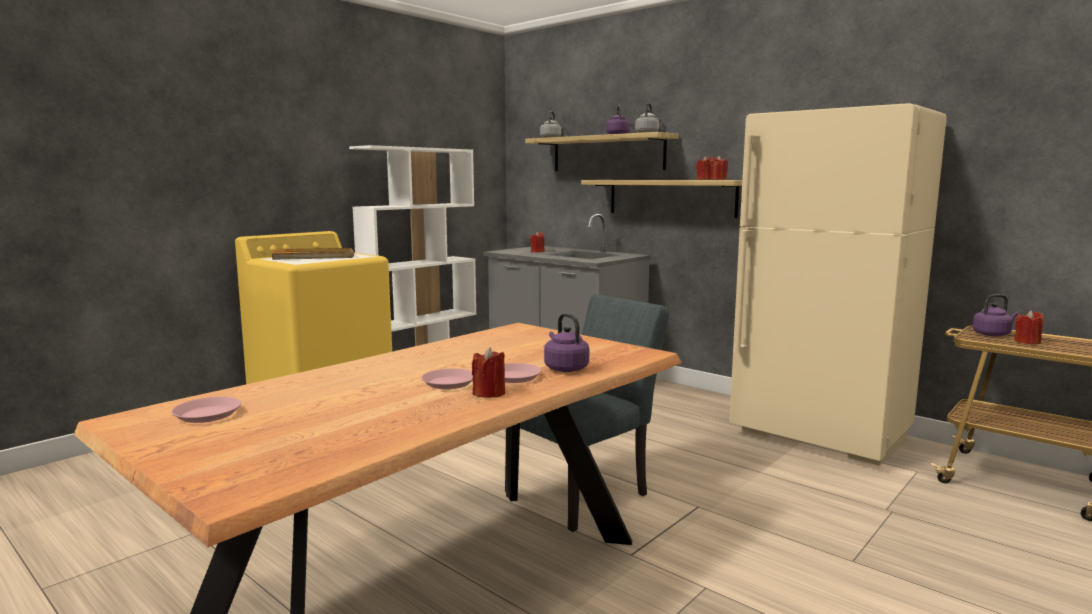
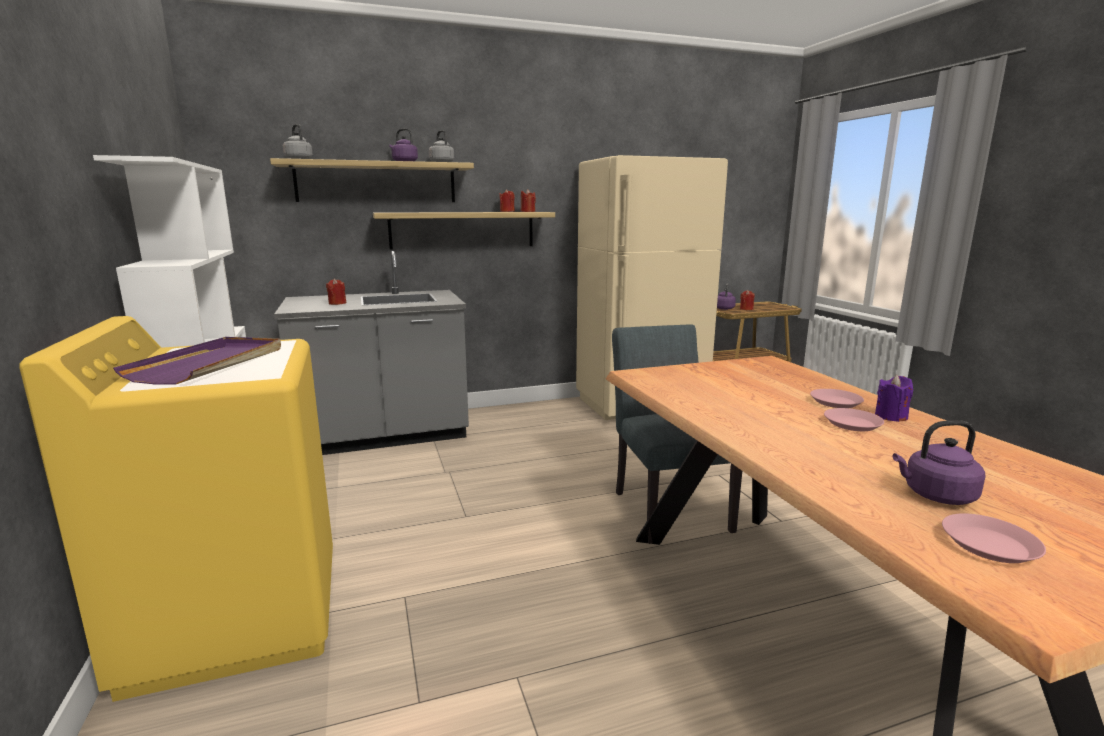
camera: 60 degrees left, 5 degrees up
beige tray [272,248,354,260] -> purple tray [113,337,281,384]
red candle [472,347,505,398] -> purple candle [875,375,913,422]
purple kettle [544,313,589,372] -> purple kettle moved to [893,420,986,505]

